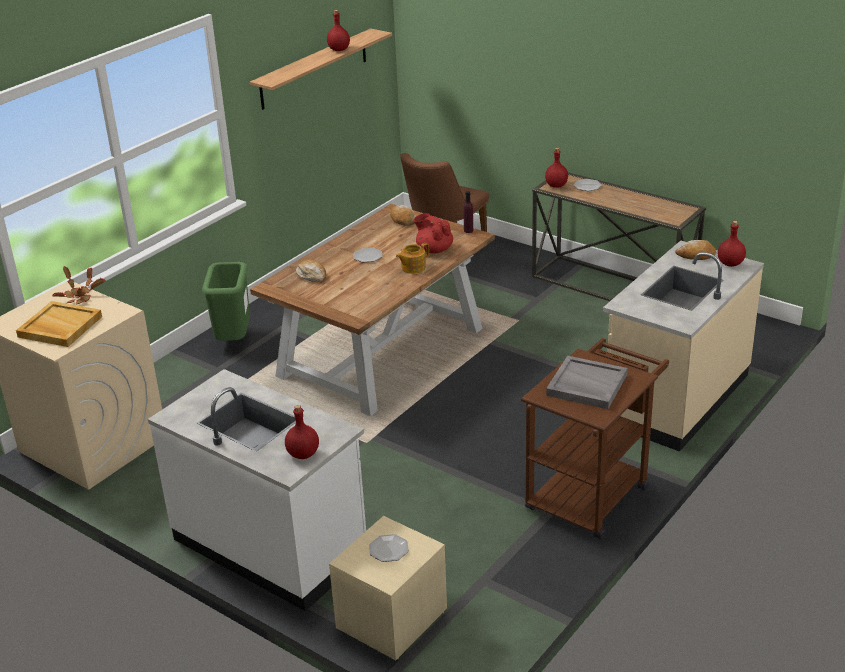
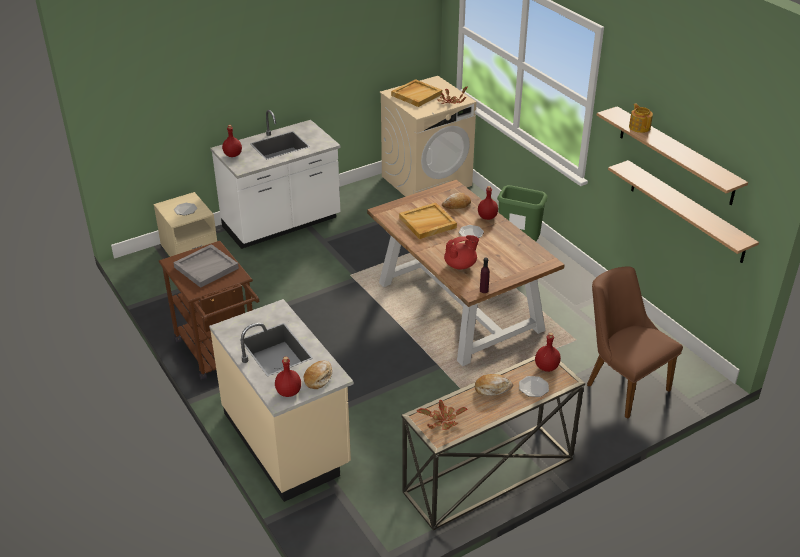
camera: 110 degrees right, 5 degrees up
red bottle [327,10,350,51] -> red bottle moved to [478,186,498,220]
bread [390,205,416,226] -> bread moved to [475,374,513,396]
teapot [396,243,429,274] -> teapot moved to [629,103,653,133]
none -> beige tray [399,203,457,239]
none -> potted plant [417,400,467,430]
none -> shelf [608,160,759,263]

